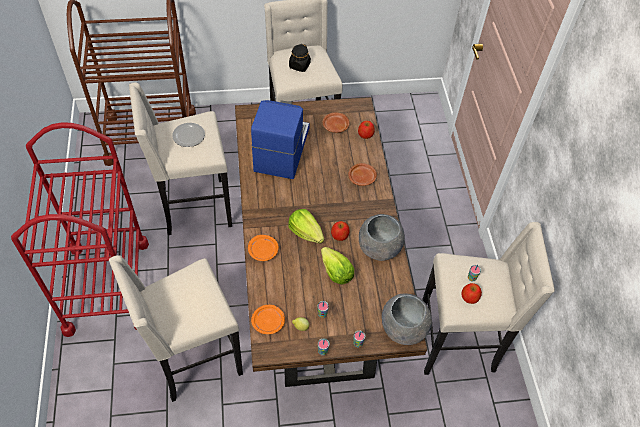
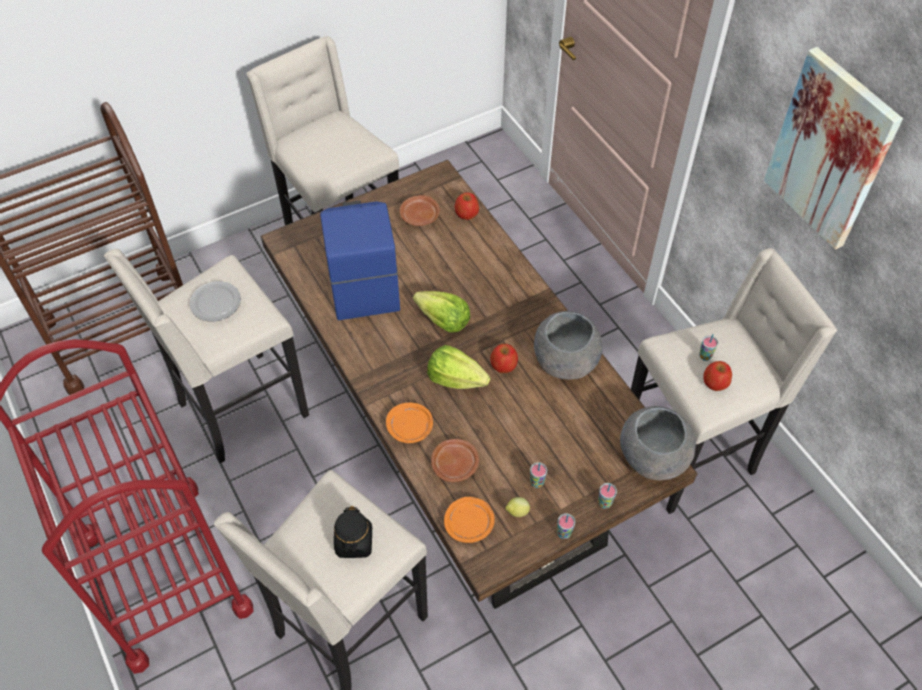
camera: 20 degrees left, 0 degrees up
black jar [289,44,311,72] -> black jar moved to [334,506,372,558]
lettuce [321,247,354,284] -> lettuce moved to [413,291,470,333]
brown plate [348,163,377,186] -> brown plate moved to [431,439,479,482]
none -> picture [764,47,903,250]

